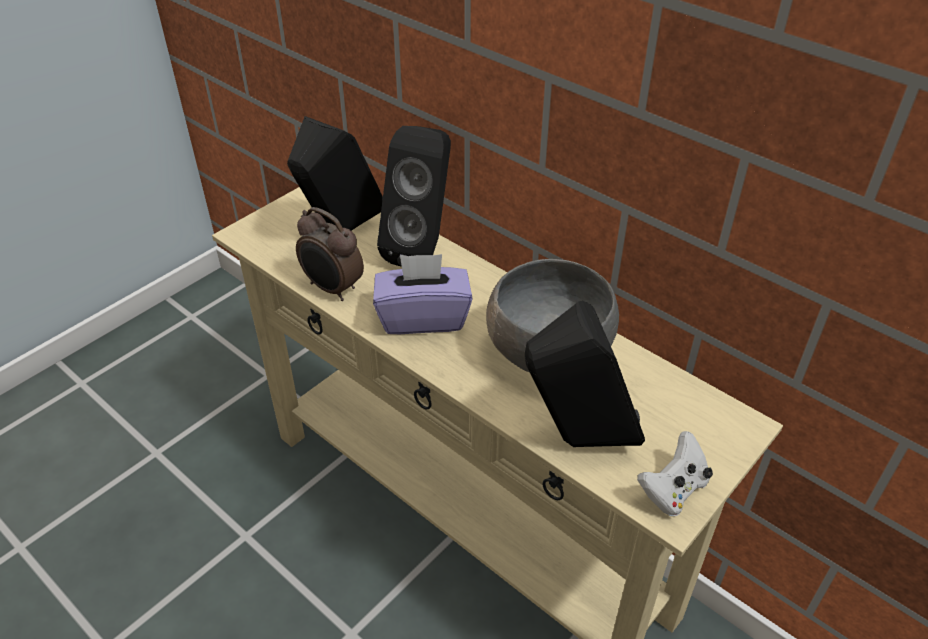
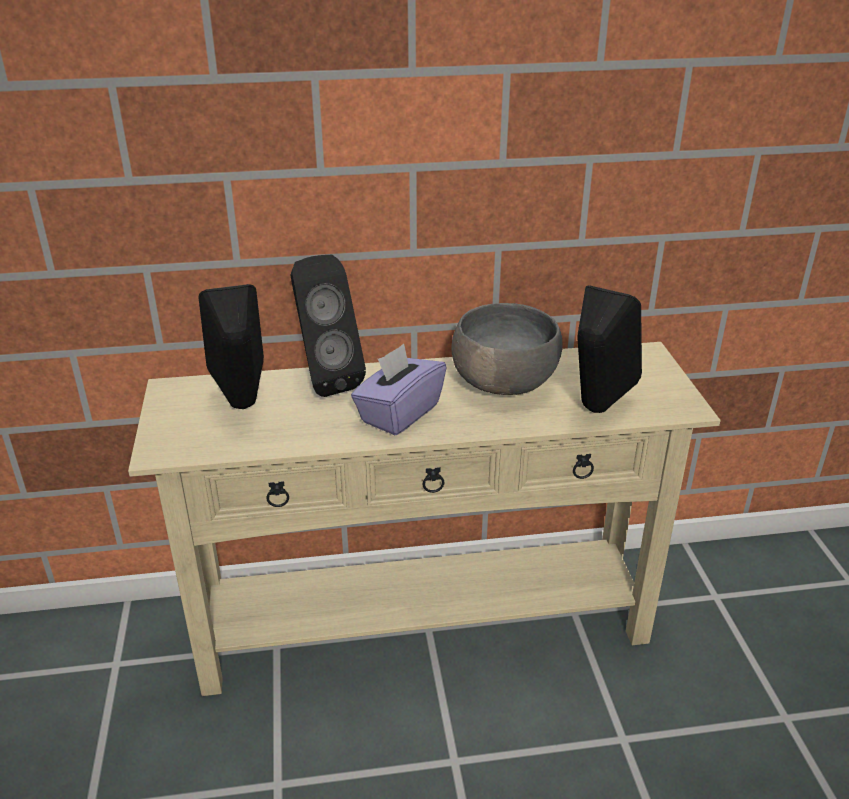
camera: 50 degrees left, 10 degrees down
alarm clock [296,207,364,301] -> none
white game controller [637,431,713,516] -> none

